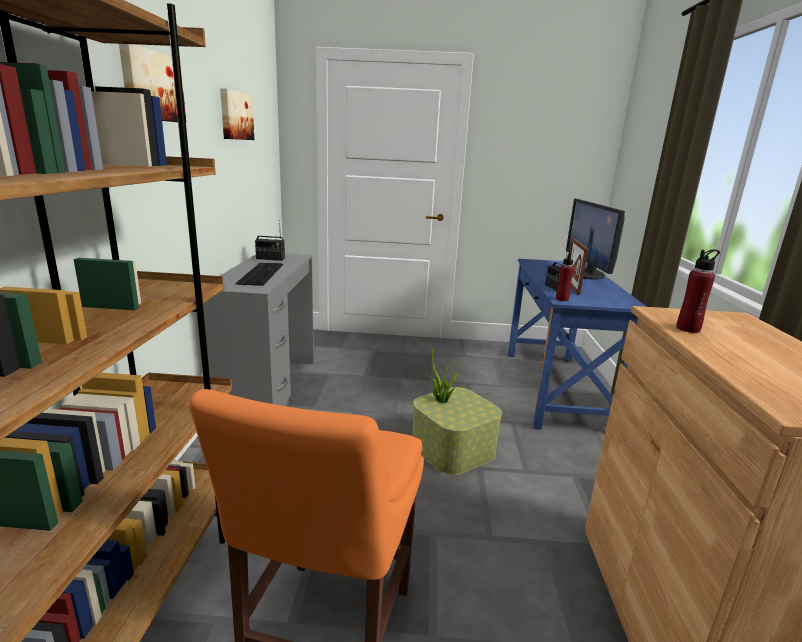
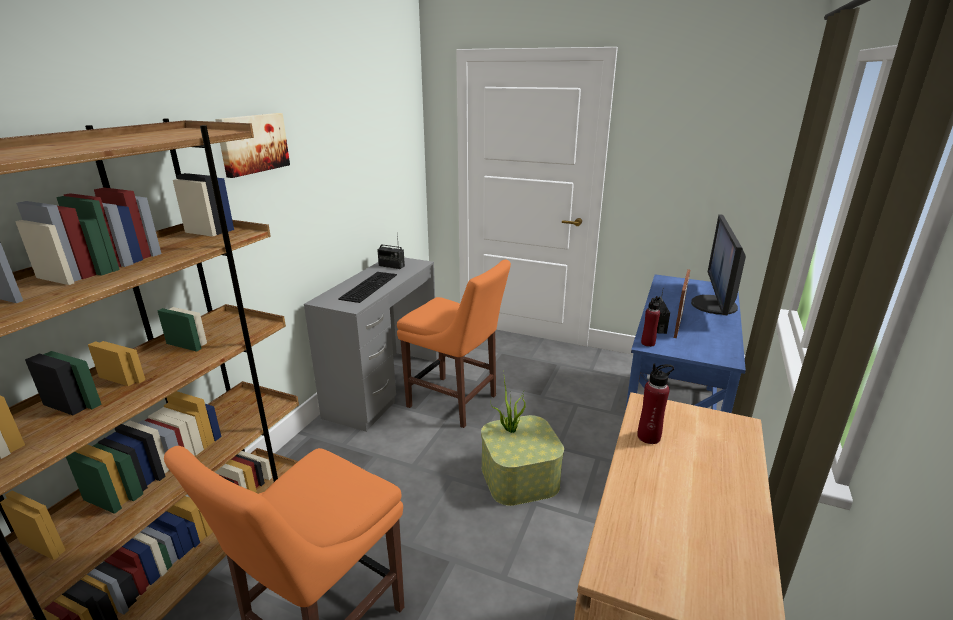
camera: 20 degrees right, 5 degrees up
picture [220,88,254,140] -> none
none -> orange chair [397,260,511,428]

